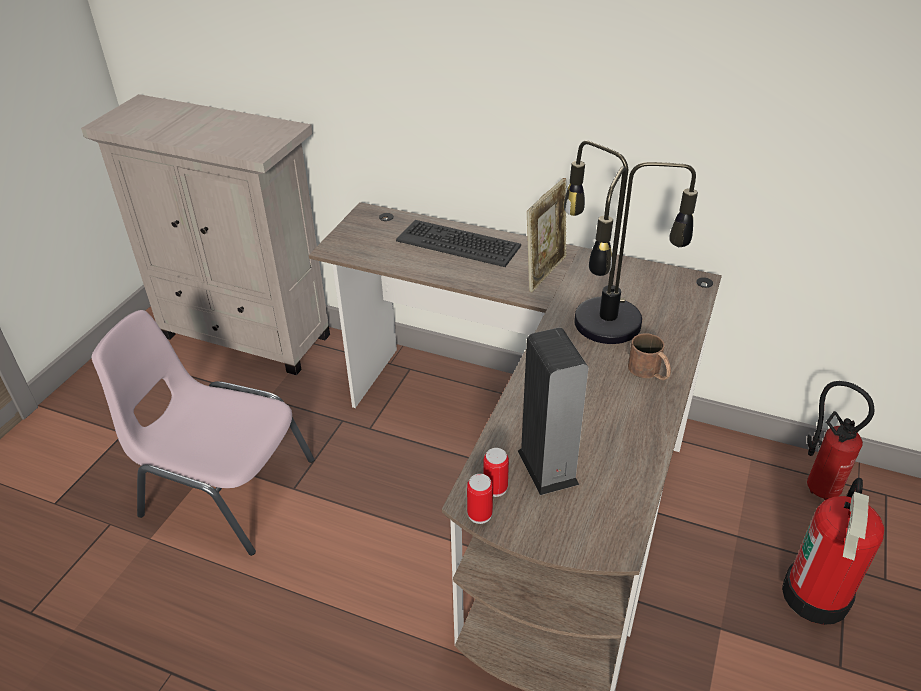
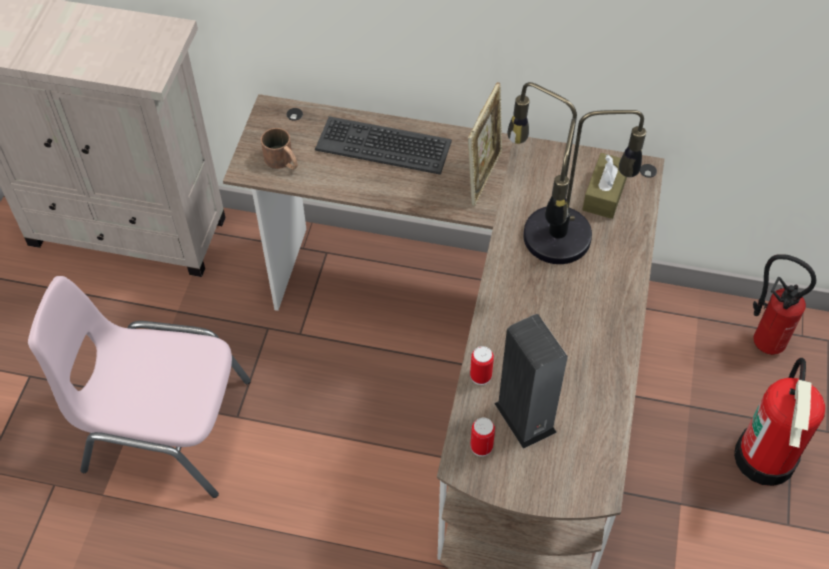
camera: 10 degrees left, 15 degrees up
can [467,474,493,524] -> can moved to [470,346,494,385]
brown mug [628,333,671,380] -> brown mug moved to [261,128,298,170]
none -> brown tissue box [582,153,627,219]

